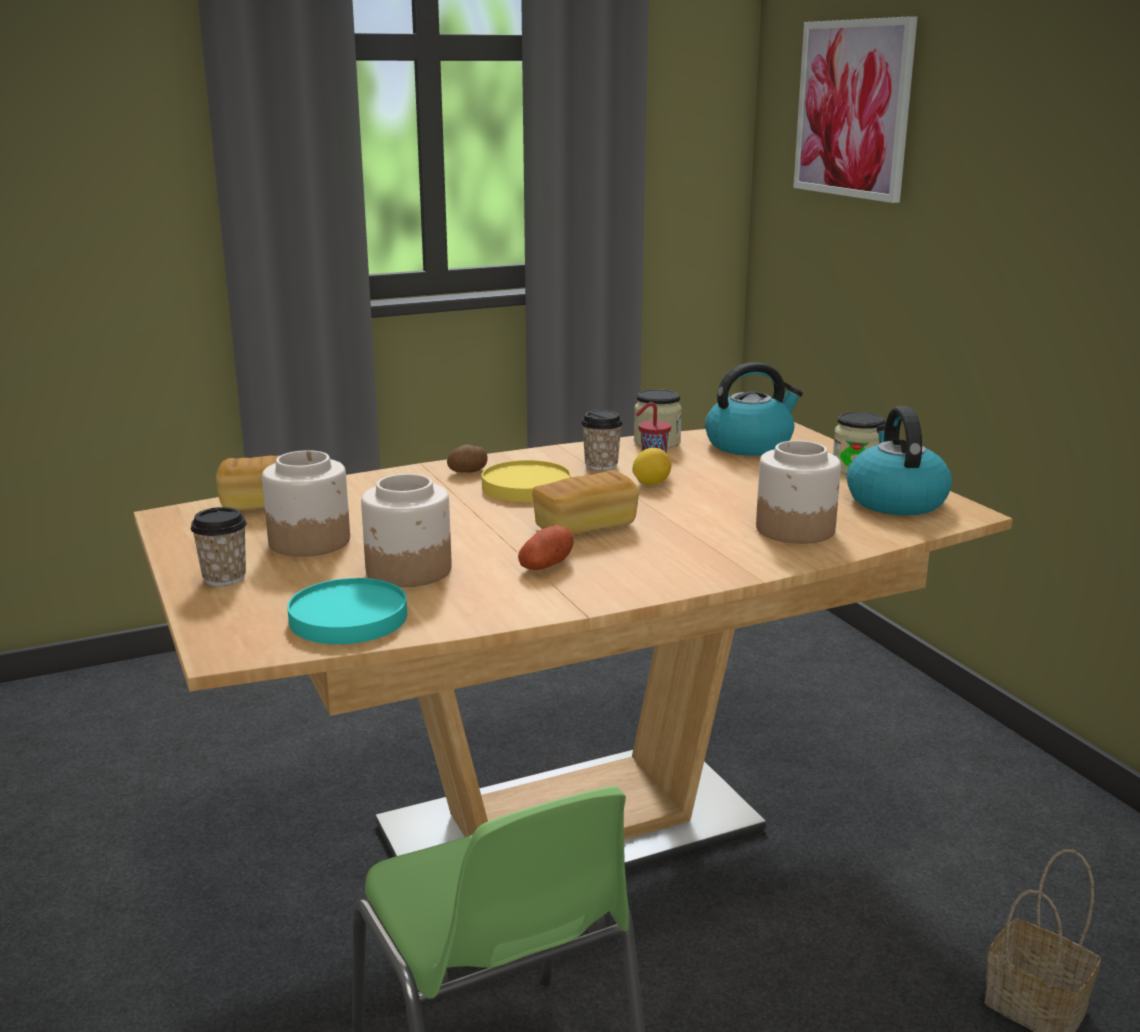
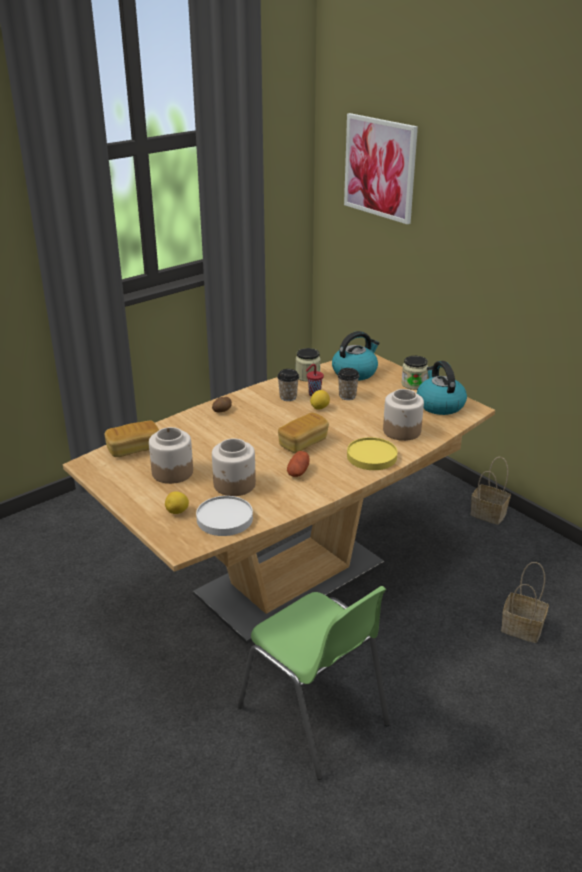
camera: 15 degrees left, 10 degrees up
cup [191,507,247,586] -> cup moved to [337,368,359,400]
turquoise plate [287,578,407,644] -> white plate [196,496,253,536]
yellow plate [482,460,571,502] -> yellow plate moved to [347,437,397,470]
none -> lemon [165,491,189,514]
none -> basket [470,457,511,525]

